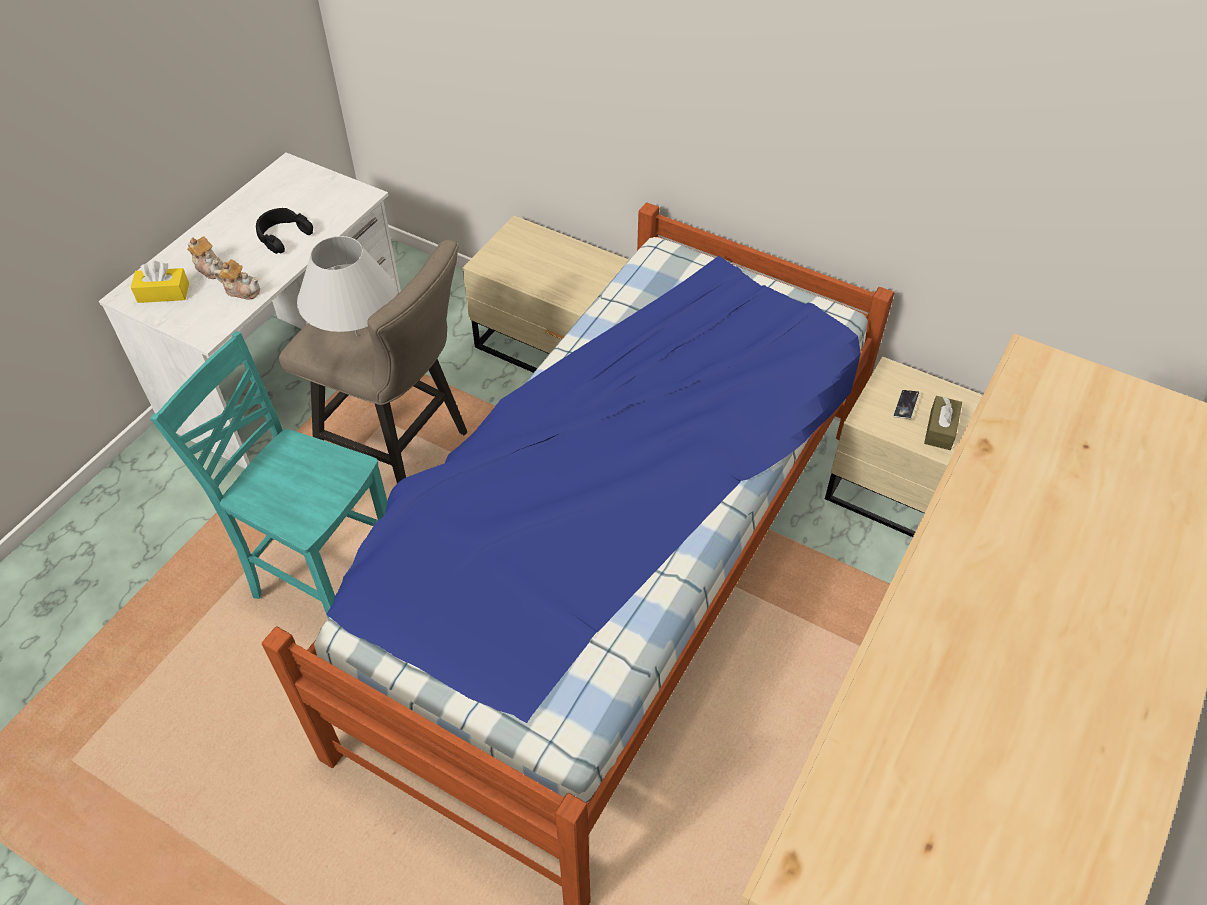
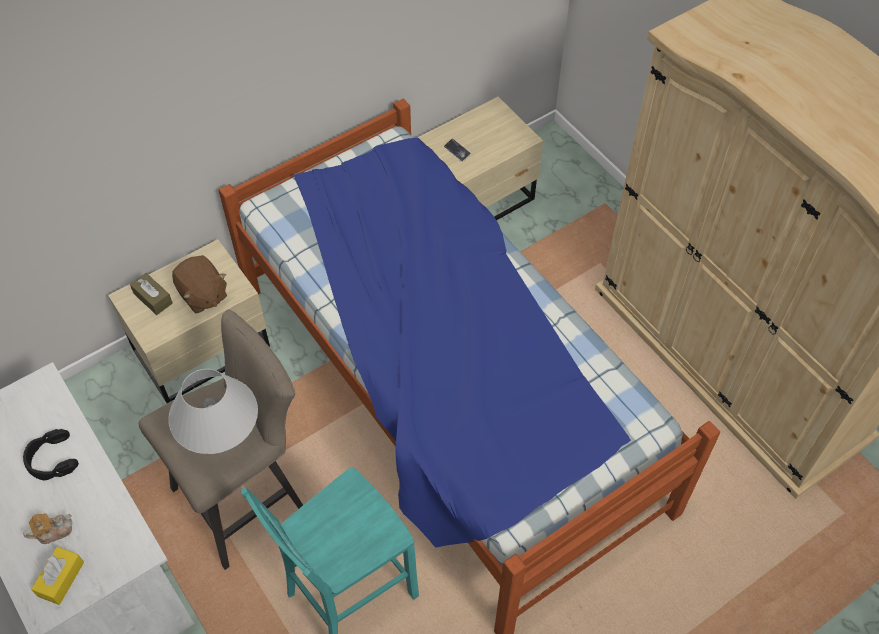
camera: 65 degrees left, 5 degrees up
teapot [214,259,260,300] -> none
brown tissue box [924,396,962,450] -> brown tissue box moved to [130,273,173,315]
none -> brown plush toy [172,255,227,314]

